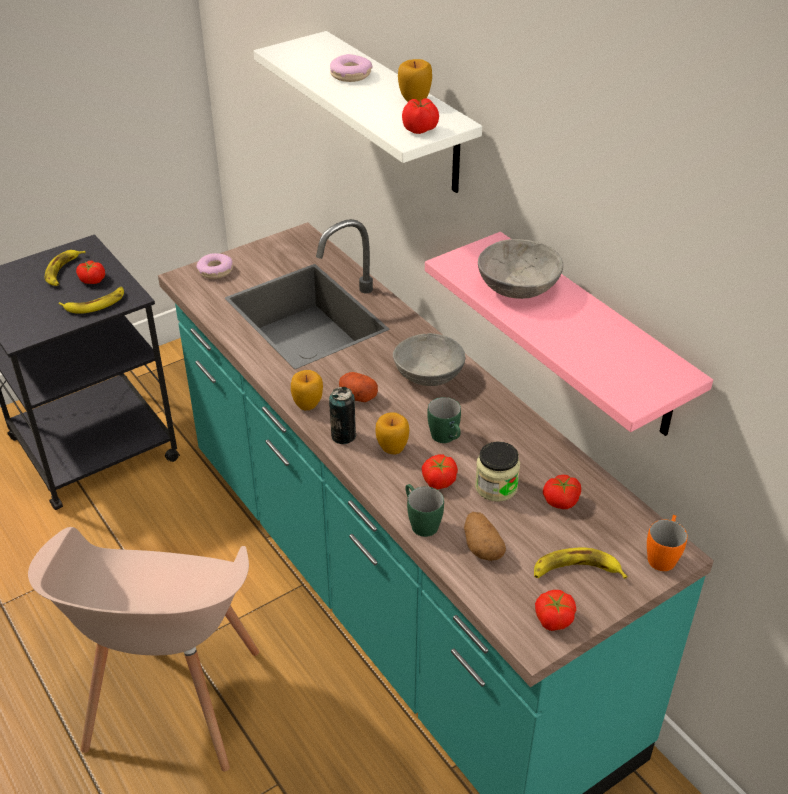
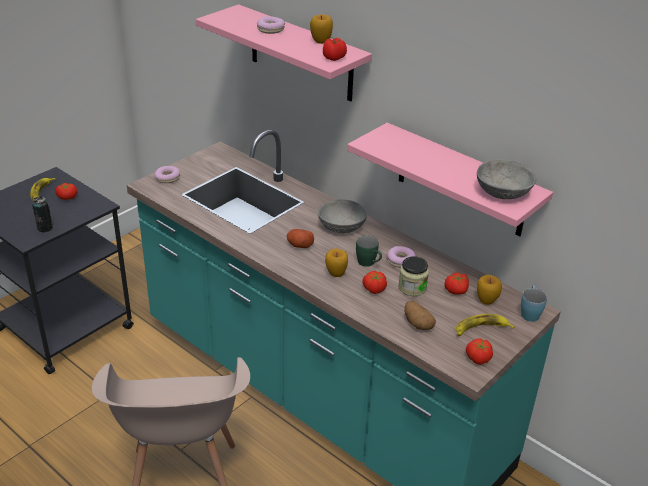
camera: 15 degrees left, 5 degrees down
banana [59,287,124,314] -> none
white shelf [253,31,482,193] -> pink shelf [196,4,372,102]
apple [291,370,323,410] -> apple moved to [477,275,502,305]
can [329,387,357,444] -> can moved to [32,196,53,232]
green mug [405,484,444,537] -> none
grey bowl [478,239,563,299] -> grey bowl moved to [477,159,536,199]
orange mug [647,515,687,571] -> blue mug [521,286,547,322]
none -> donut [387,246,416,267]

